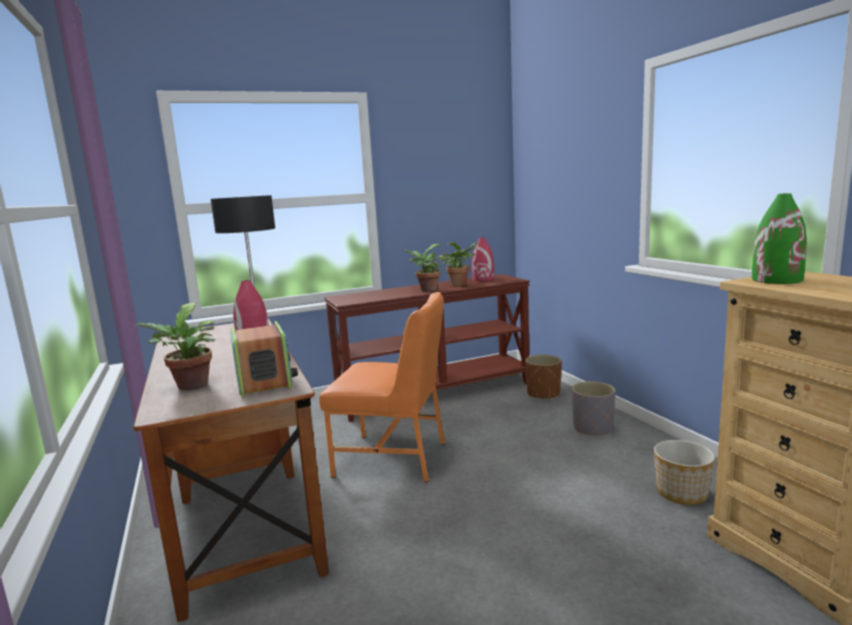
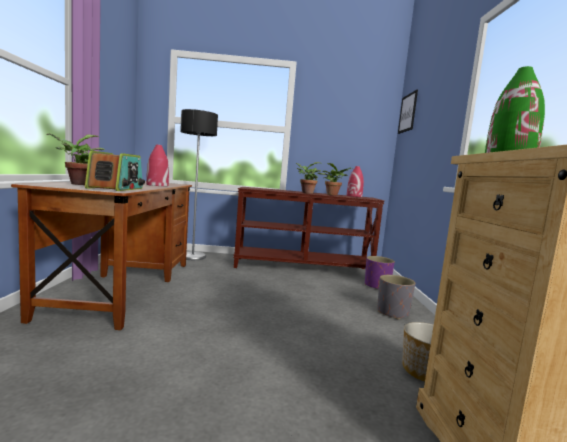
camera: 20 degrees right, 5 degrees down
orange chair [319,292,445,482] -> none
brown planter [525,355,562,400] -> purple planter [365,256,395,290]
none -> picture [398,90,418,134]

